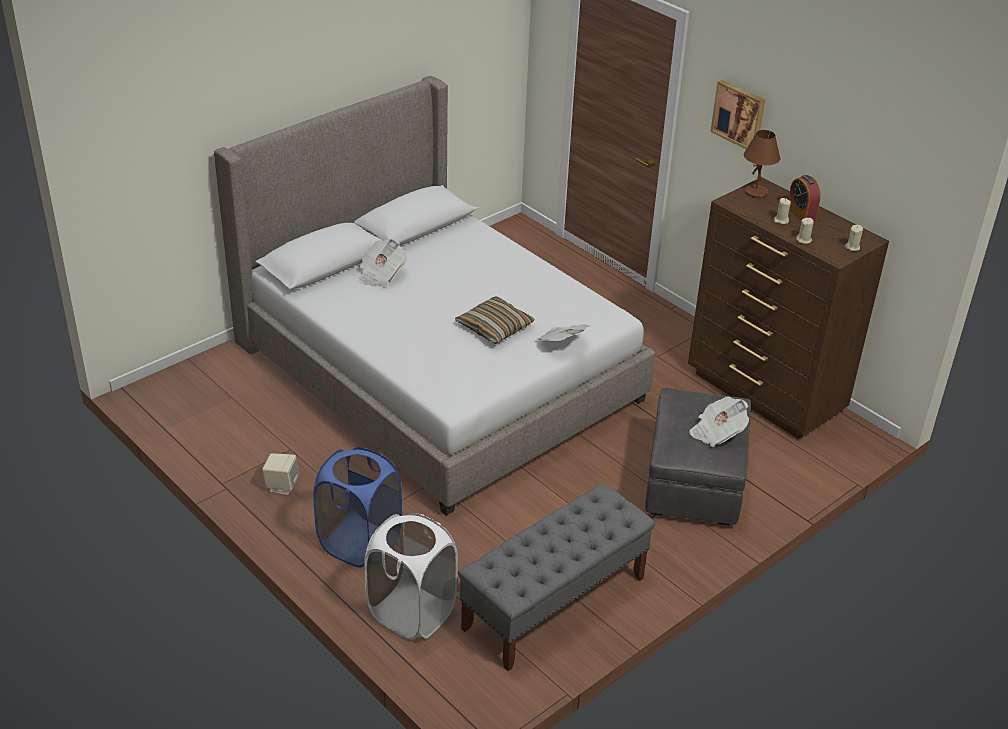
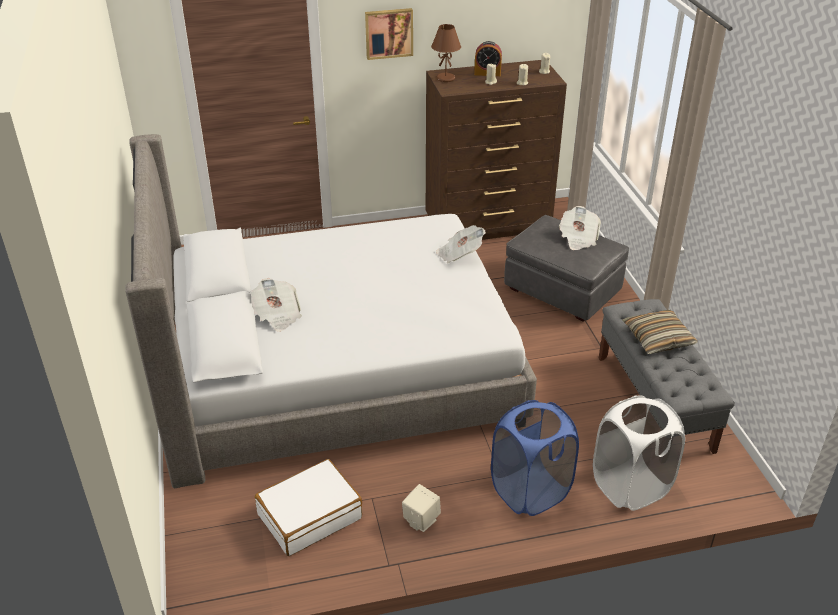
camera: 60 degrees left, 0 degrees up
pillow [455,296,535,344] -> pillow moved to [622,310,698,354]
none -> white suitcase [255,459,362,556]

